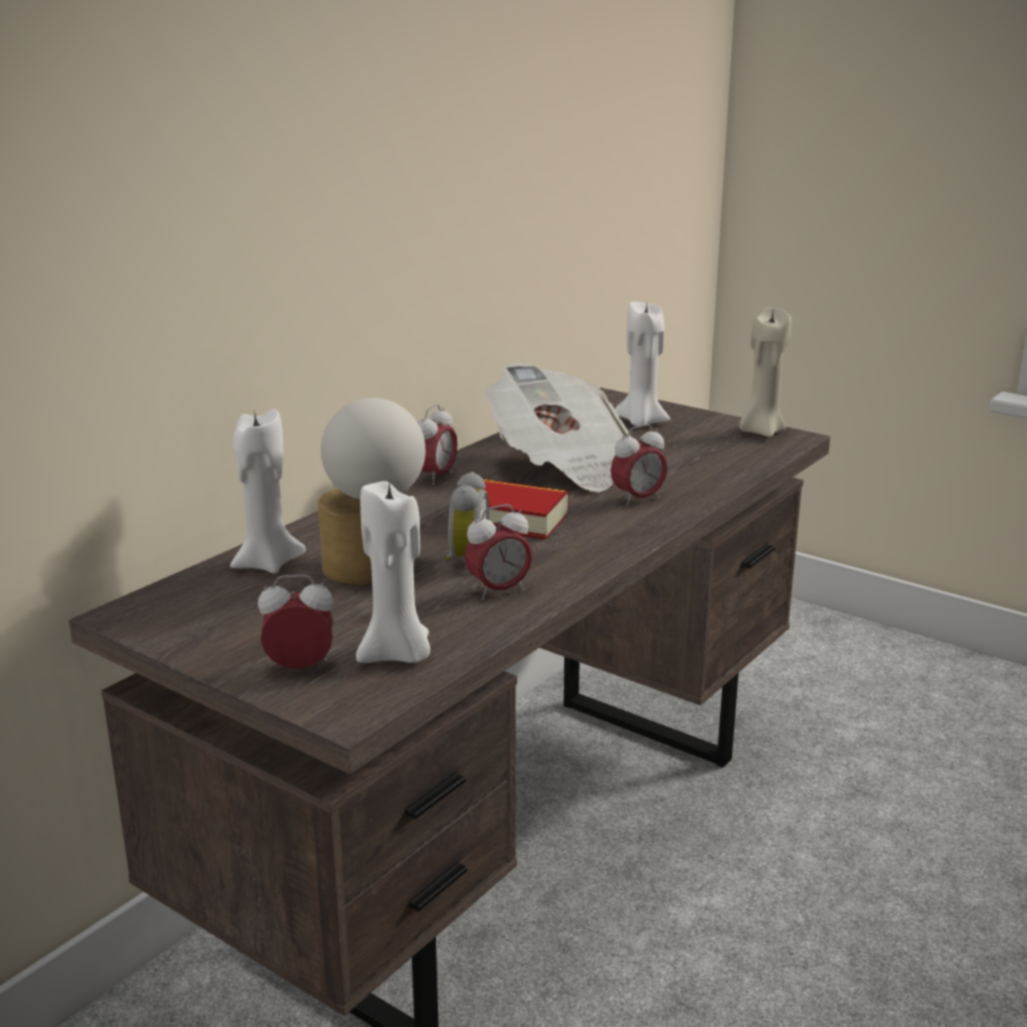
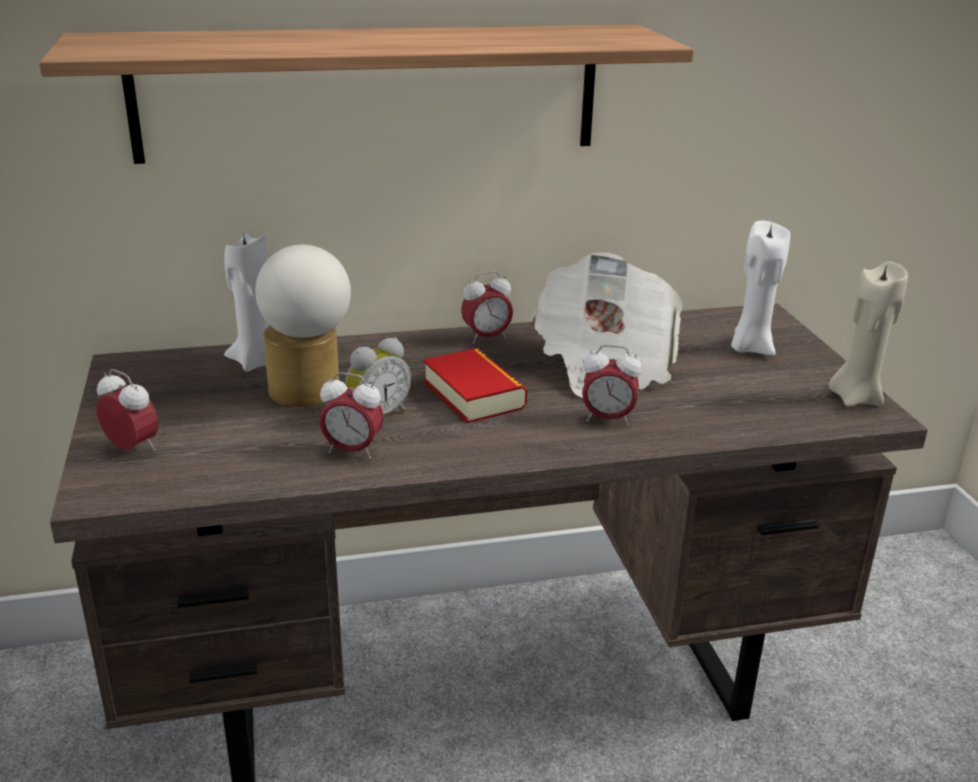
camera: 40 degrees right, 5 degrees up
white candle [356,481,430,663] -> none
none -> shelf [39,25,694,164]

